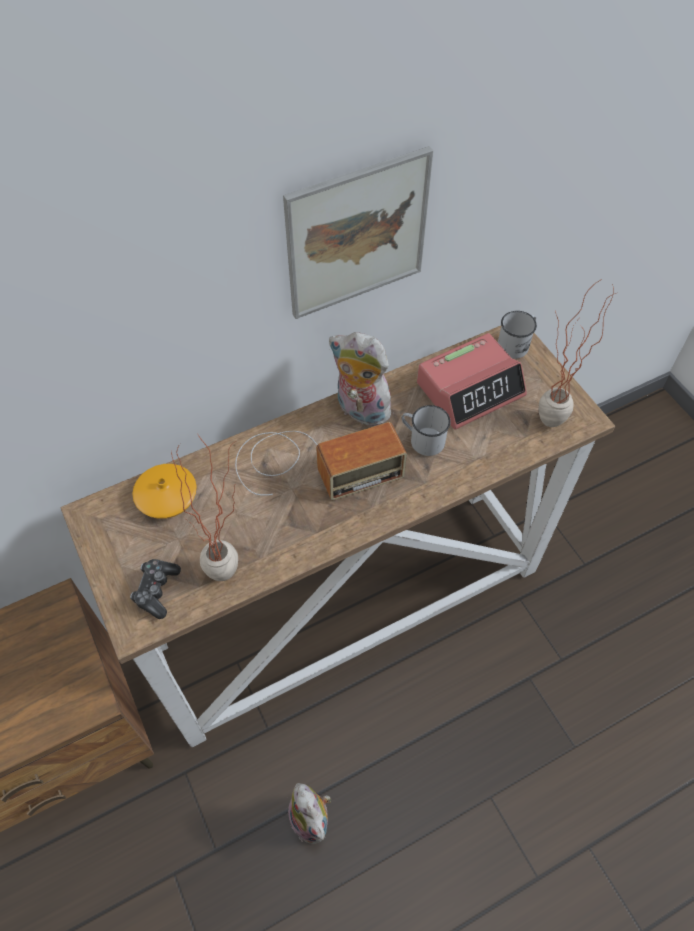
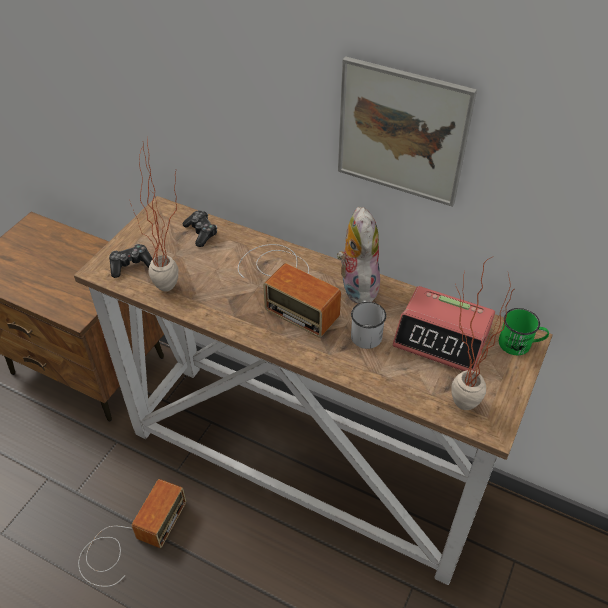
camera: 55 degrees right, 10 degrees down
orange vase [132,464,197,519] -> game controller [182,210,217,247]
plush toy [288,783,331,844] -> radio [78,479,186,587]
white mug [498,311,537,359] -> green mug [499,308,549,355]

